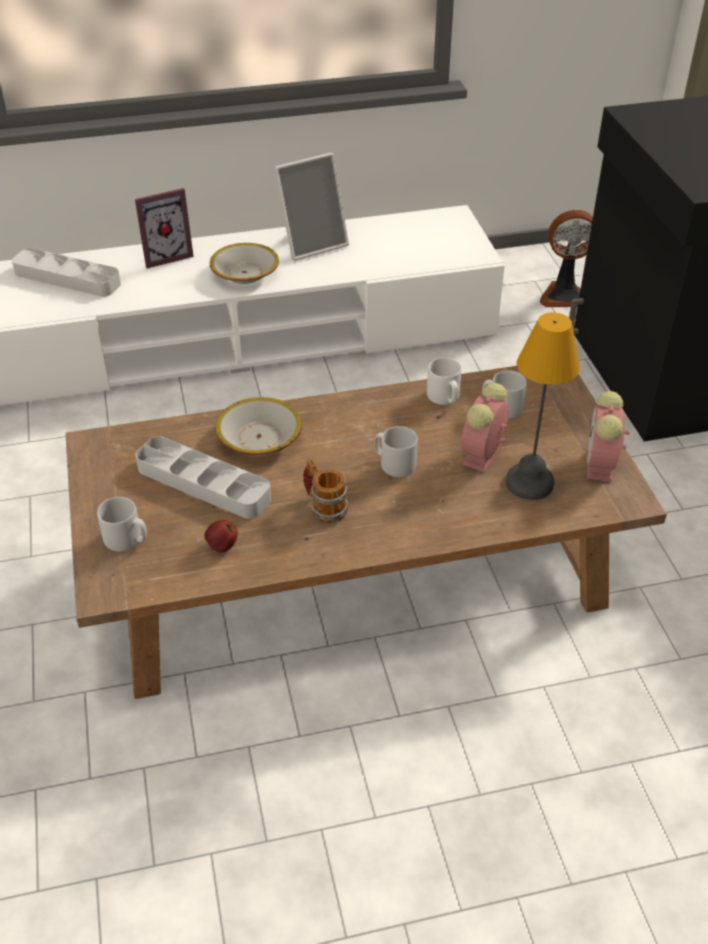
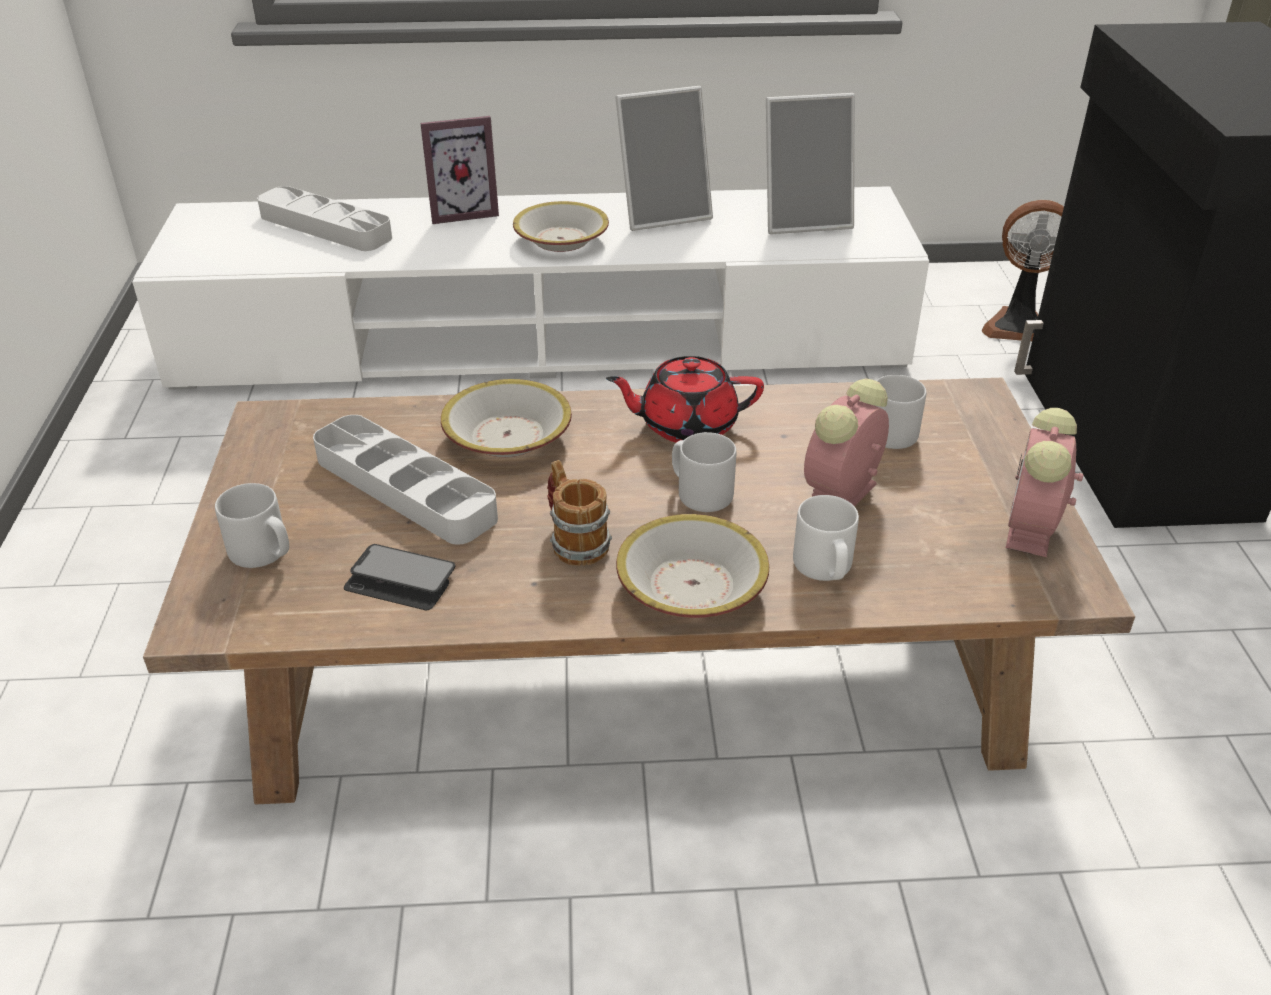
camera: 10 degrees right, 5 degrees down
apple [204,520,238,553] -> phone [344,544,455,611]
white mug [427,357,462,405] -> white mug moved to [793,495,859,581]
table lamp [506,312,580,500] -> none
none -> red teapot [606,356,764,443]
none -> bowl [616,514,769,618]
none -> picture frame [766,93,855,234]

